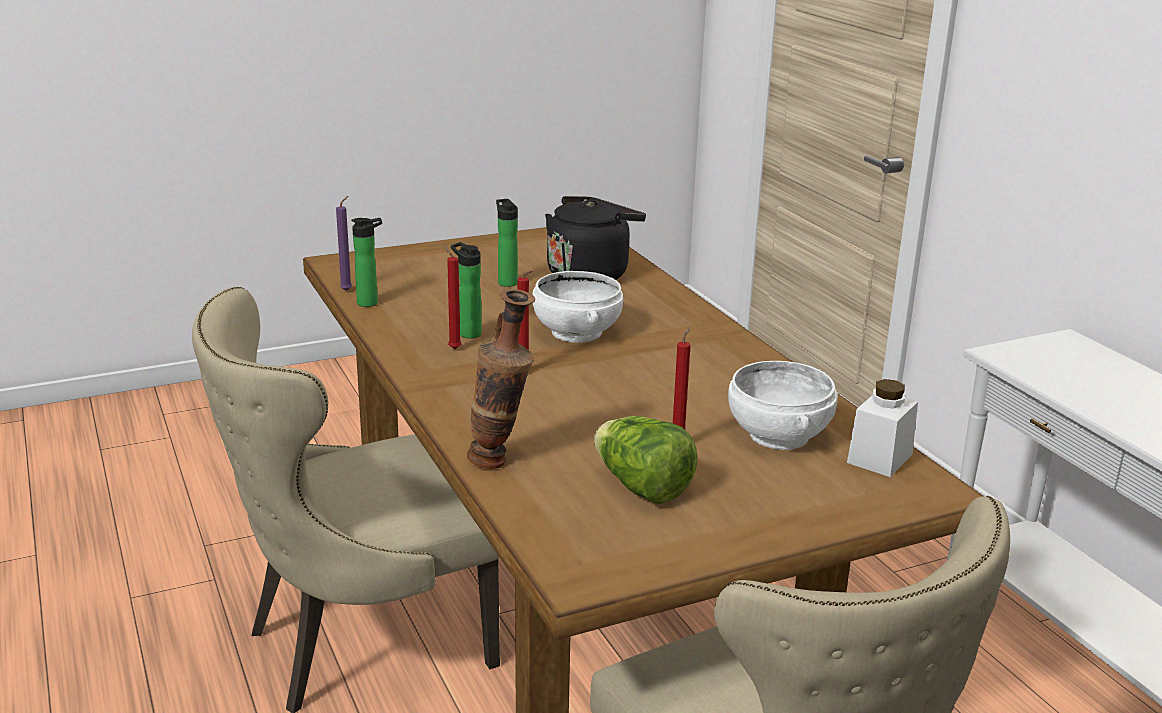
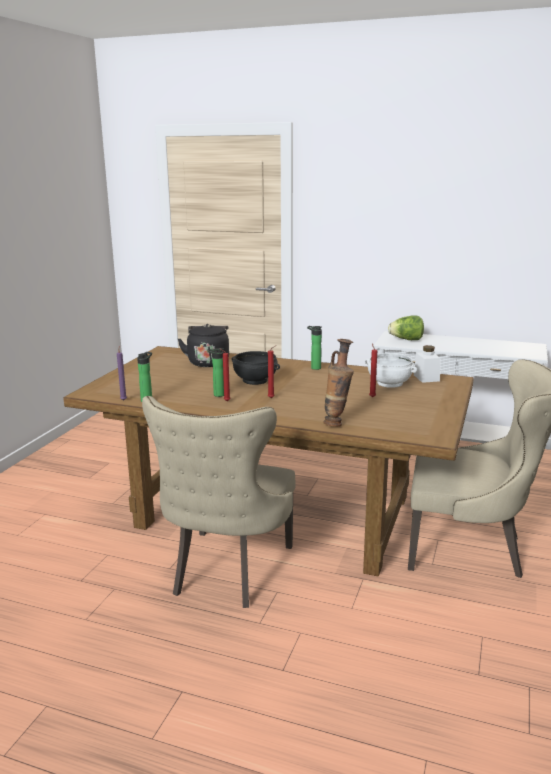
camera: 45 degrees left, 5 degrees down
bottle [496,199,518,287] -> bottle moved to [307,326,322,370]
white bowl [532,271,623,343] -> black bowl [231,351,280,385]
lettuce [594,416,698,504] -> lettuce moved to [388,315,424,340]

